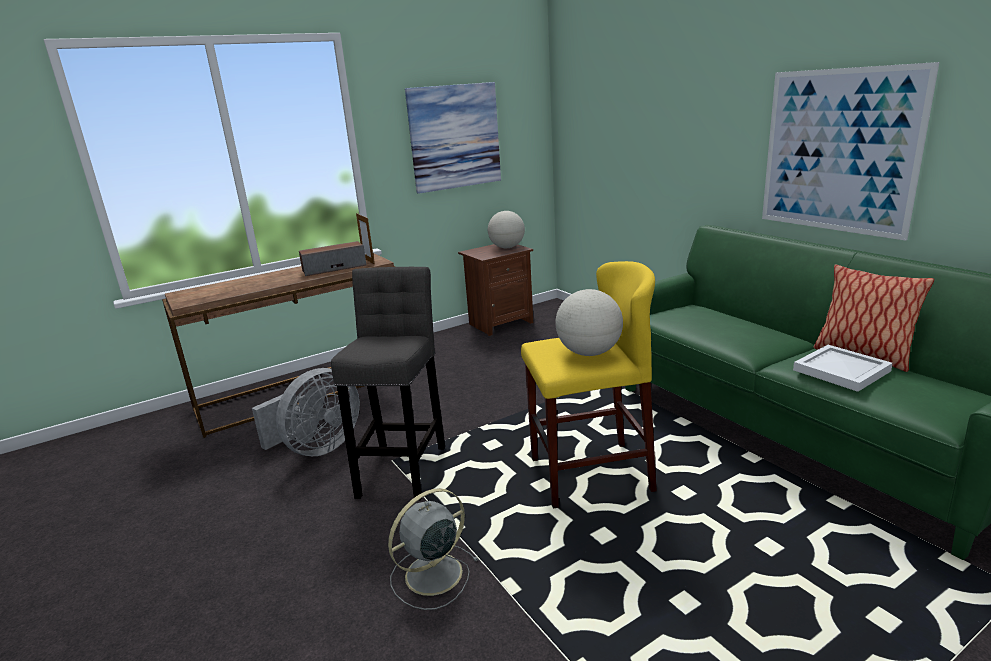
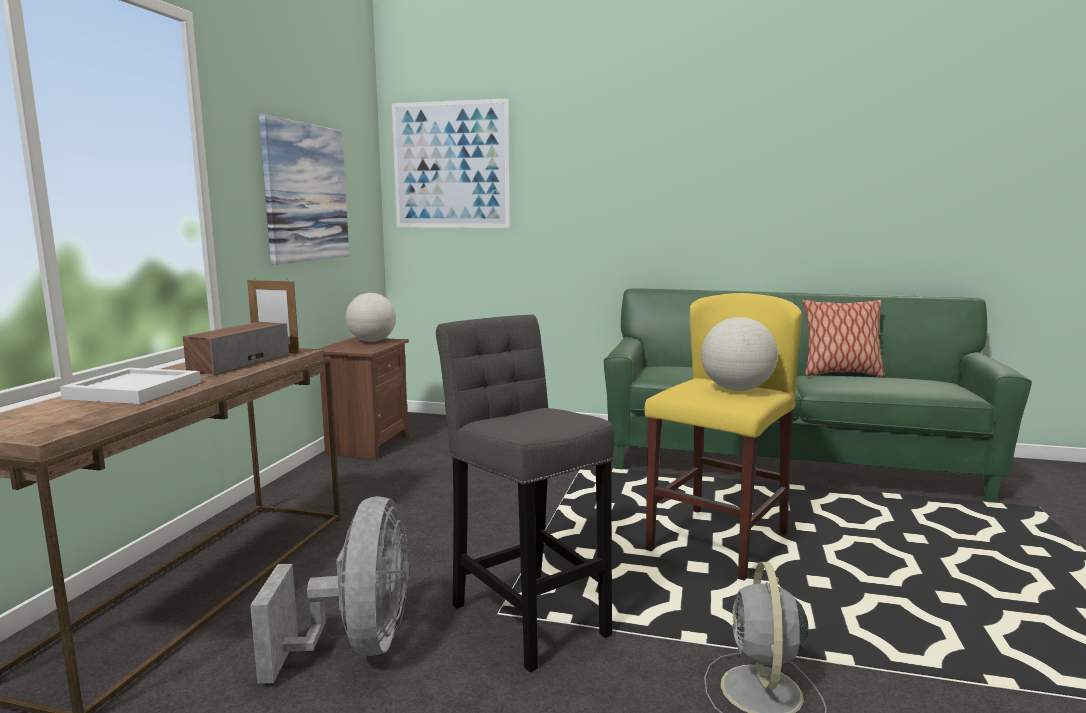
camera: 45 degrees left, 10 degrees down
picture [762,62,939,241] -> picture moved to [392,98,510,228]
white tray [793,345,893,392] -> white tray moved to [60,368,201,404]

